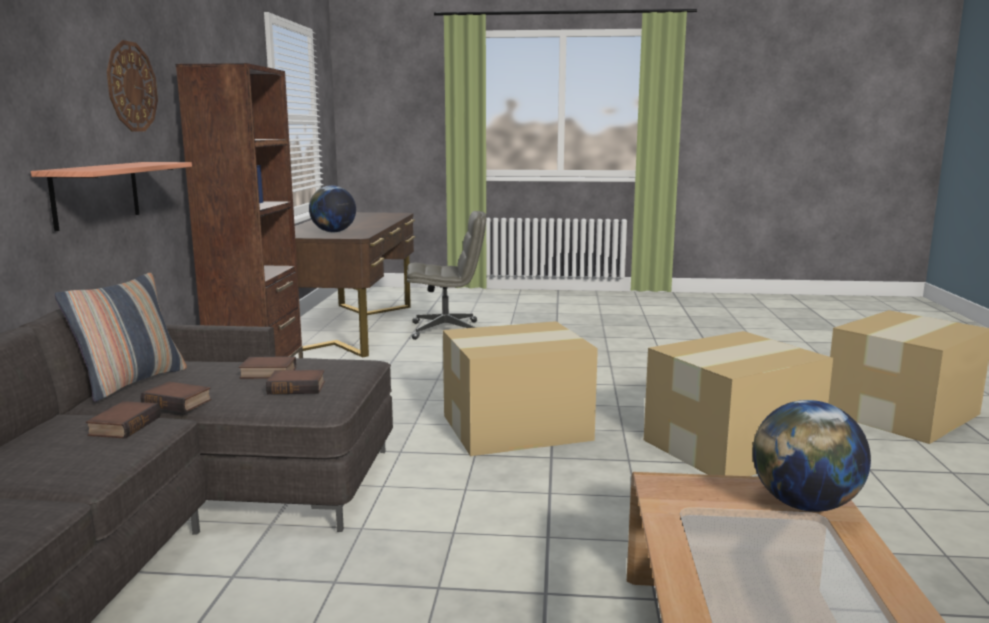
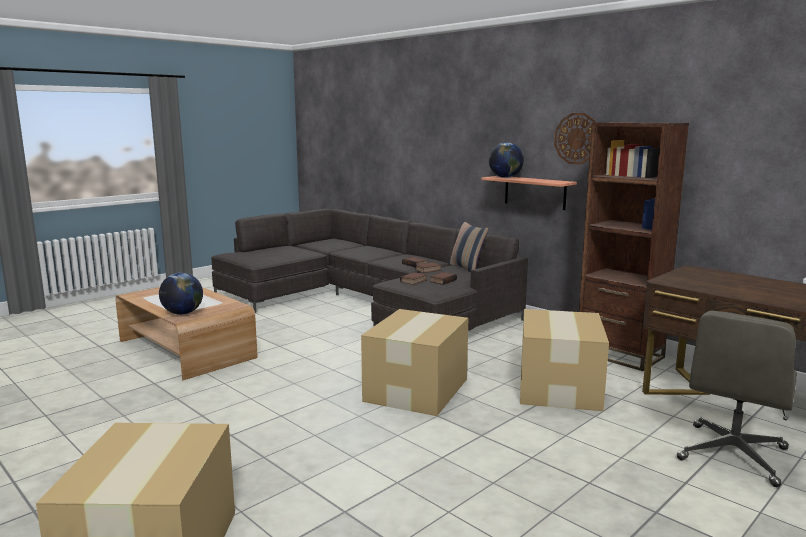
camera: 130 degrees right, 0 degrees up
globe [309,185,356,232] -> globe moved to [489,142,524,178]
cardboard box [644,331,833,476] -> cardboard box moved to [520,309,609,411]

